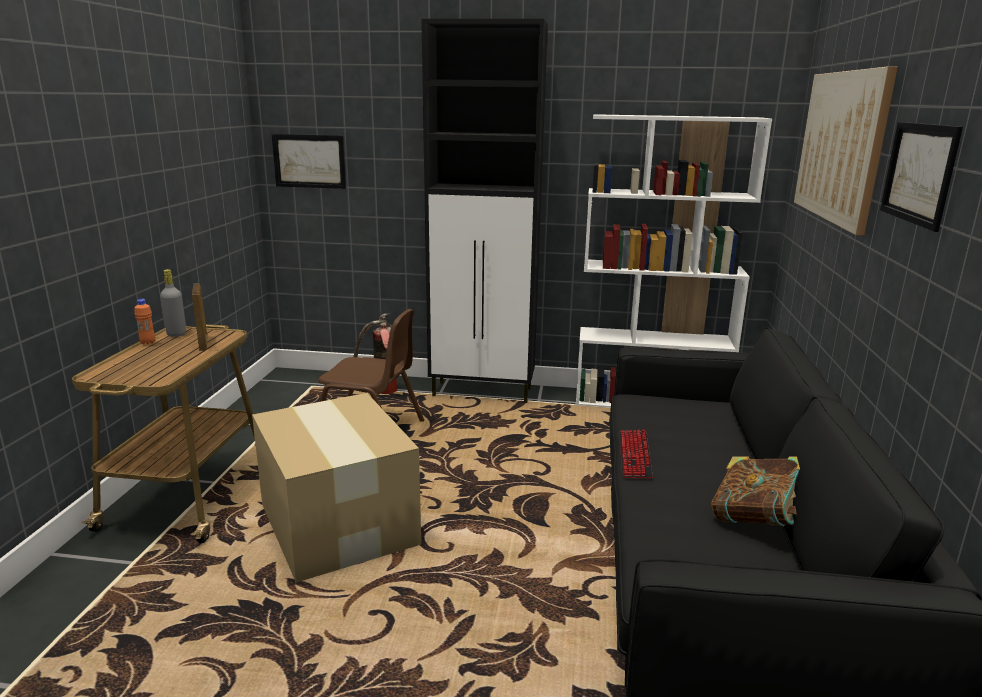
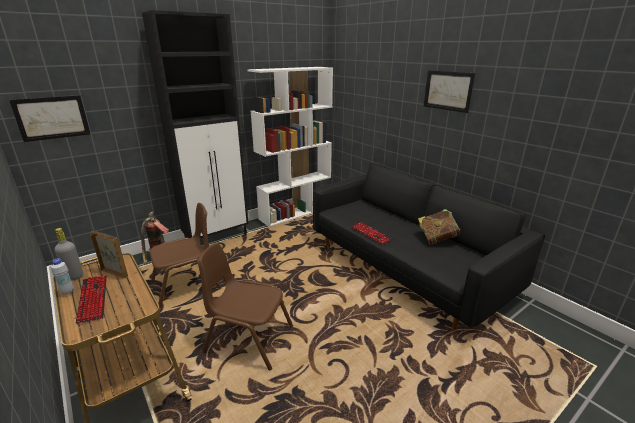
camera: 45 degrees left, 5 degrees up
orange bottle [135,299,155,345] -> white bottle [51,258,74,295]
cardboard box [252,393,421,583] -> brown chair [197,243,293,371]
picture [794,66,898,236] -> none
none -> keyboard [76,275,107,324]

